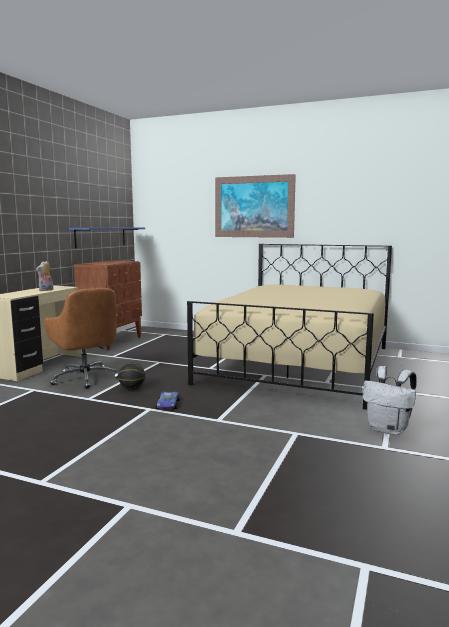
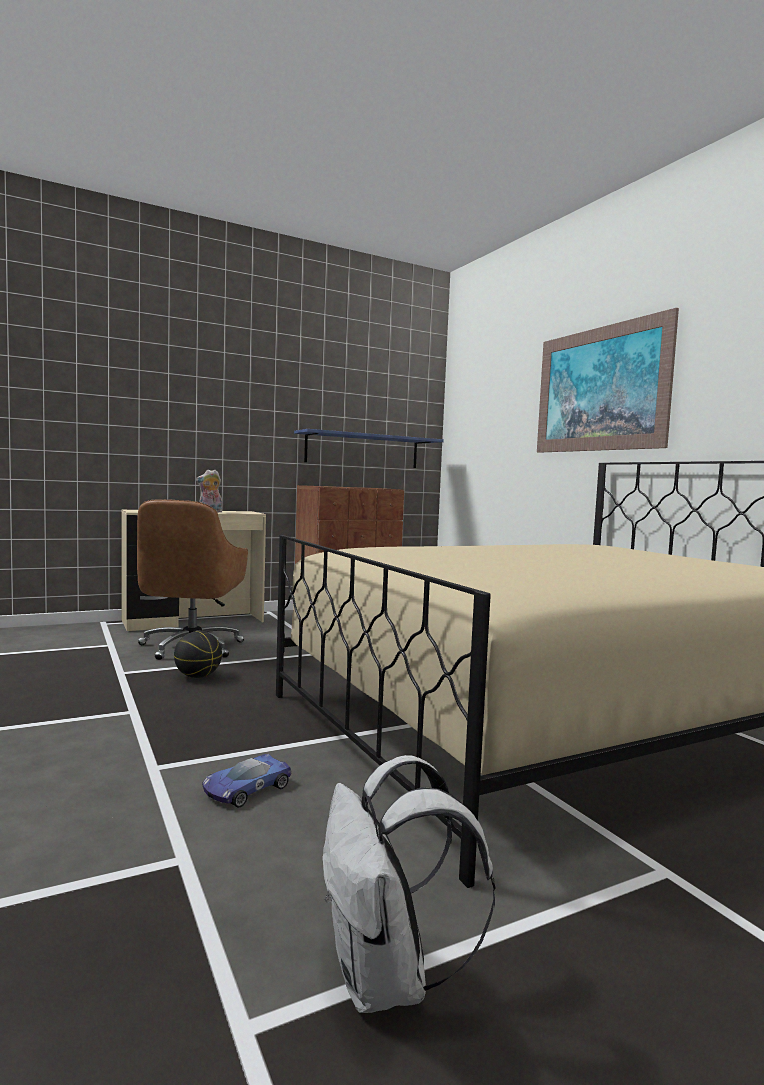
camera: 40 degrees right, 5 degrees down
toy car [155,391,180,409] -> toy car moved to [202,754,292,808]

